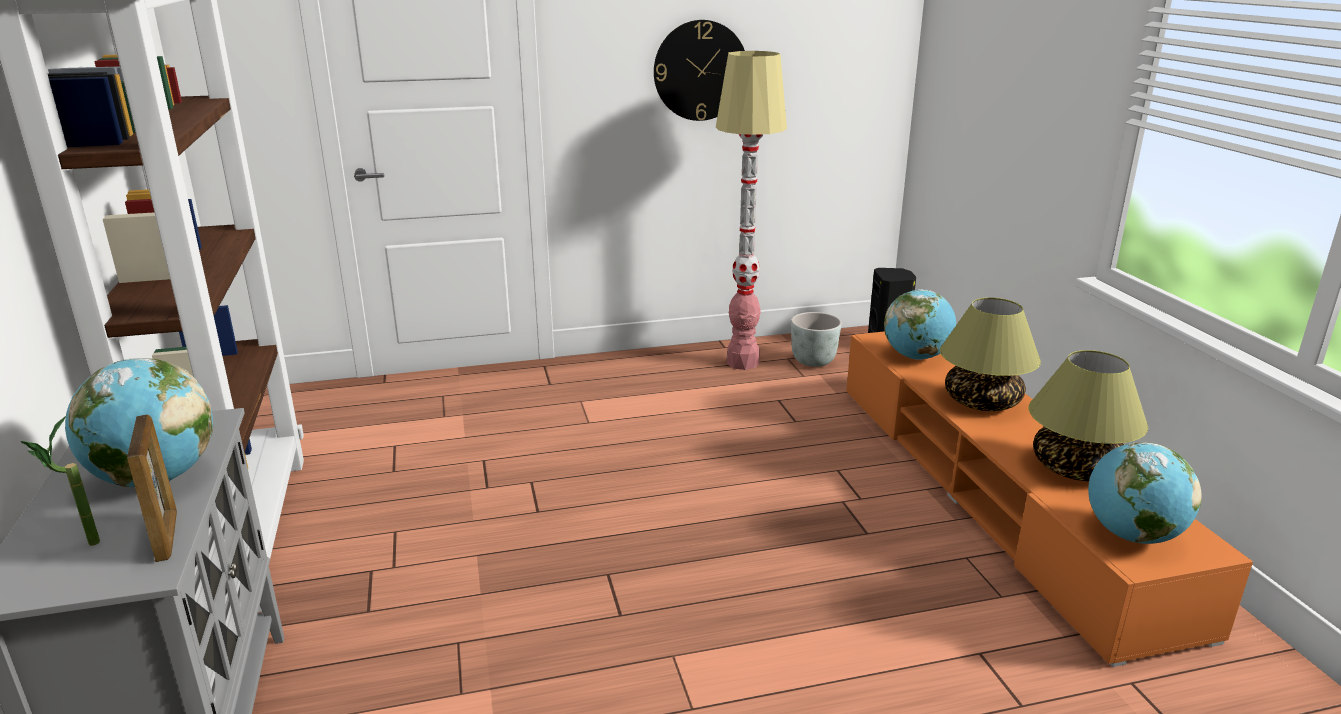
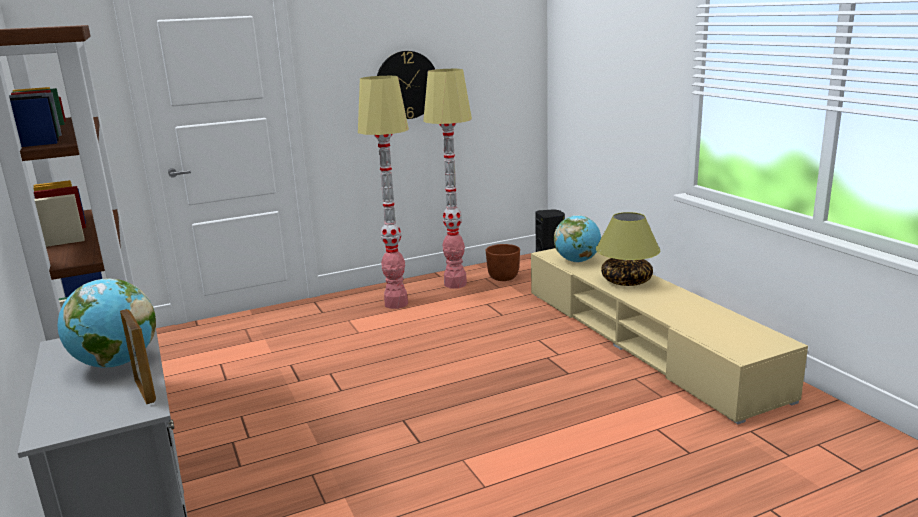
camera: 10 degrees left, 5 degrees down
potted plant [21,415,100,546] -> none
grey planter [791,312,842,367] -> brown planter [485,244,520,281]
orange tv stand [846,331,1253,667] -> beige tv stand [531,248,808,424]
table lamp [1029,350,1148,481] -> none
globe [1088,442,1202,544] -> none
none -> floor lamp [358,76,409,309]

